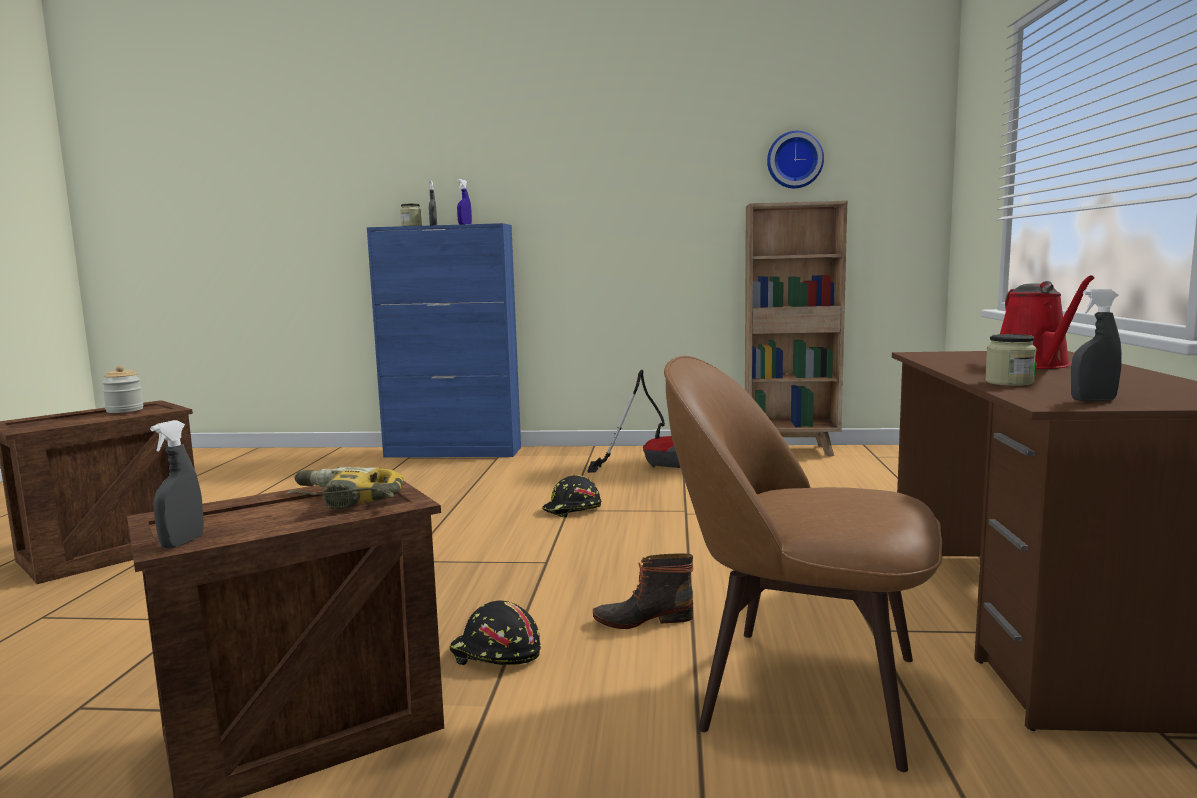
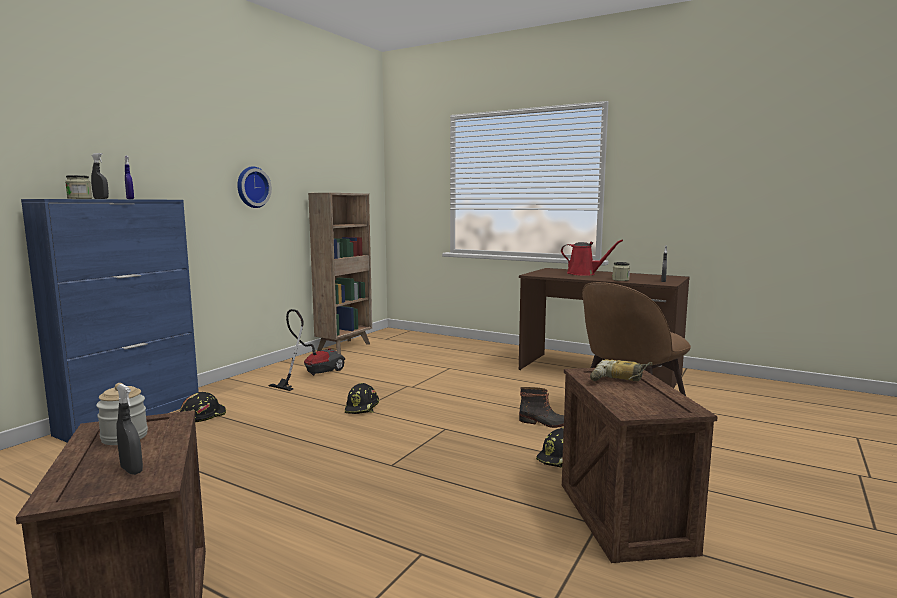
camera: 65 degrees left, 0 degrees up
grey spray bottle [150,420,204,549] -> grey spray bottle moved to [116,384,143,475]
boot [593,553,694,629] -> boot turned 90 degrees counterclockwise [519,387,564,428]
wall clock [767,131,824,188] -> wall clock moved to [237,166,272,208]
none -> black hard hat [180,392,226,423]

